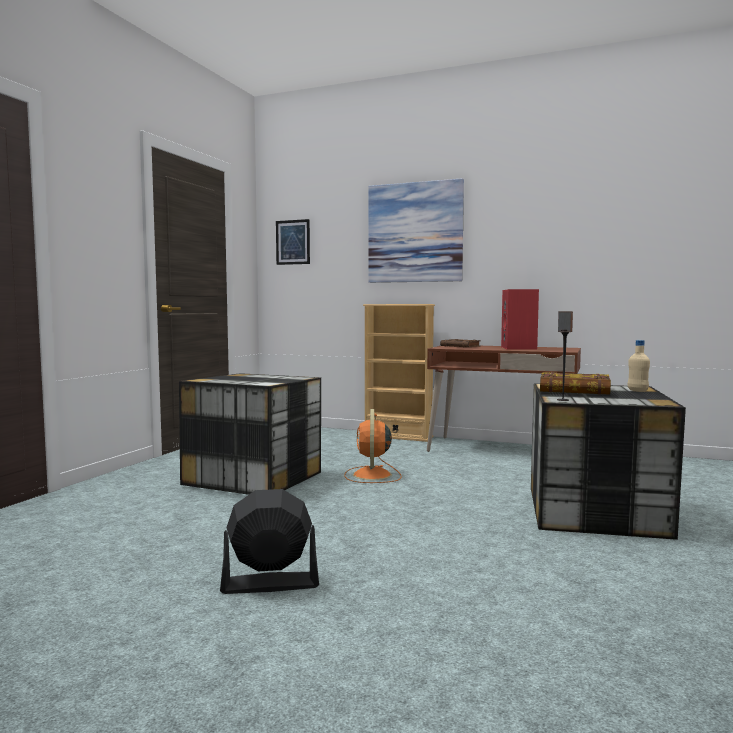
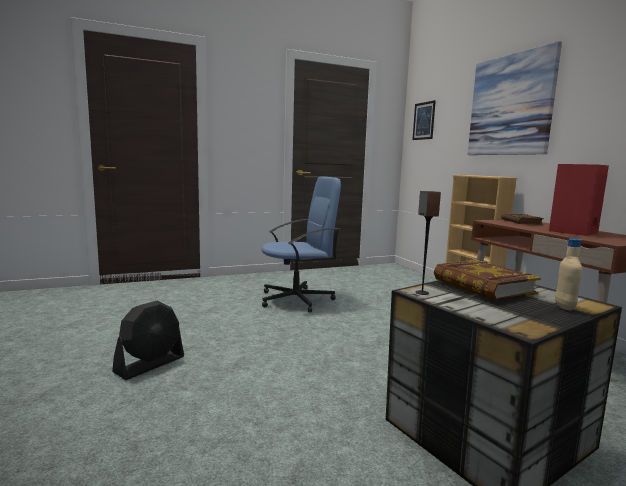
camera: 45 degrees right, 5 degrees up
storage box [179,373,321,495] -> blue office chair [261,176,341,312]
black fan [220,489,319,594] -> black fan turned 90 degrees clockwise [112,301,184,380]
orange fan [344,409,402,483] -> none

